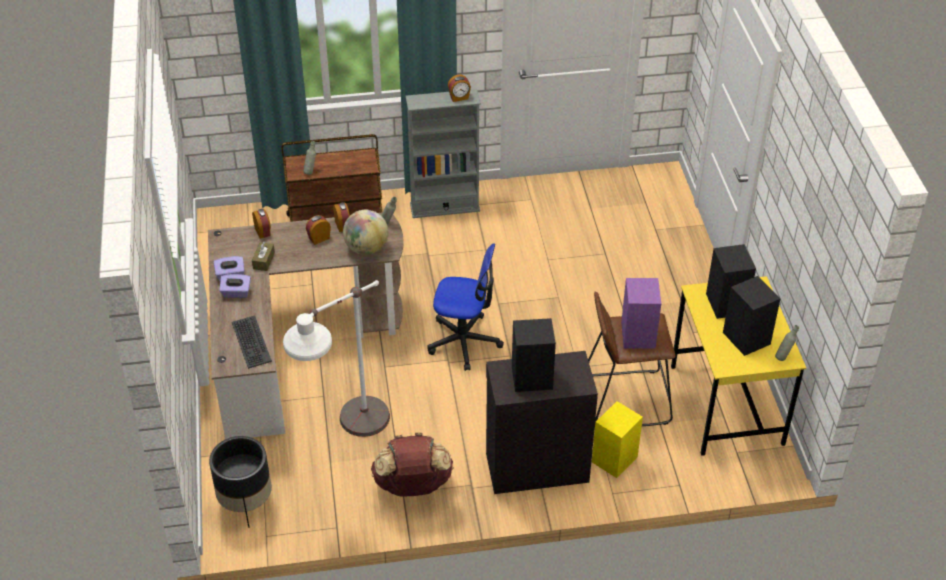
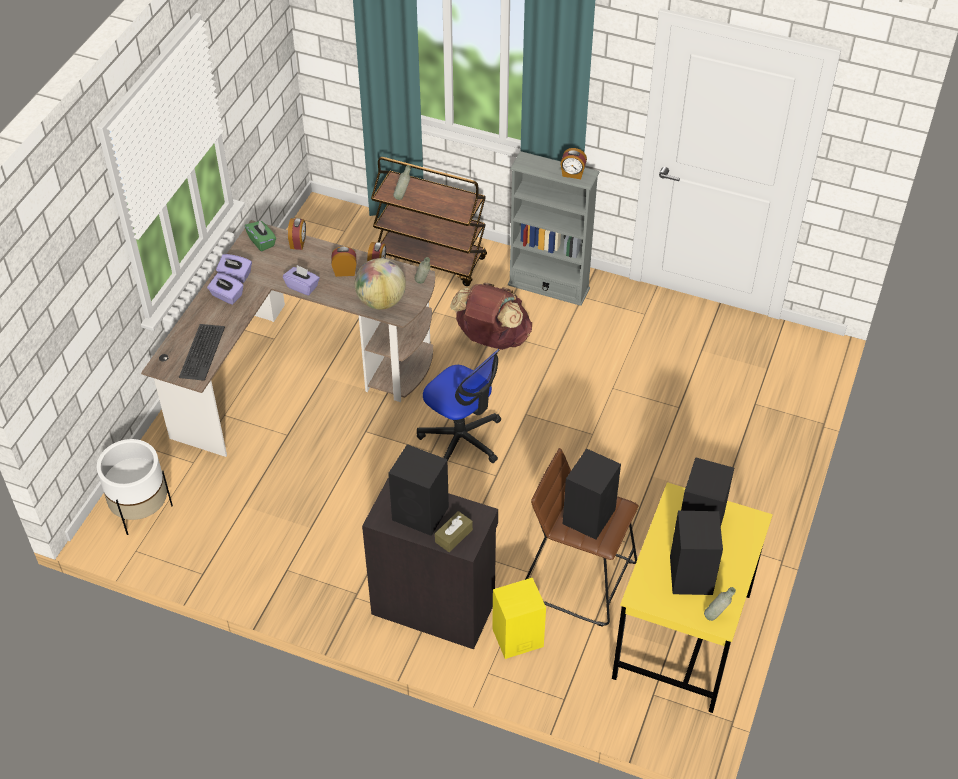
camera: 30 degrees right, 5 degrees up
black planter [209,436,272,528] -> white planter [97,439,173,535]
brown tissue box [252,242,275,271] -> brown tissue box moved to [435,511,473,552]
white floor lamp [283,280,390,437] -> none
brown backpack [371,433,454,497] -> brown backpack moved to [450,283,532,350]
purple speaker [621,278,661,349] -> black speaker [563,448,621,540]
none -> green tissue box [245,219,276,251]
none -> purple tissue box [283,265,320,296]

